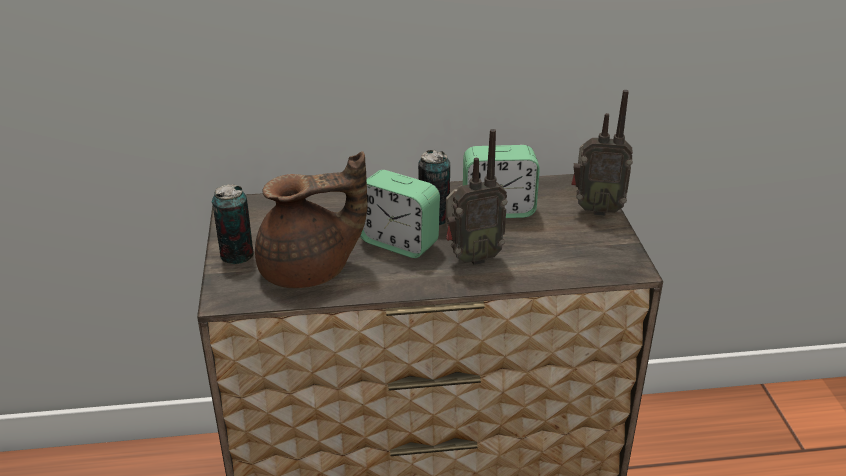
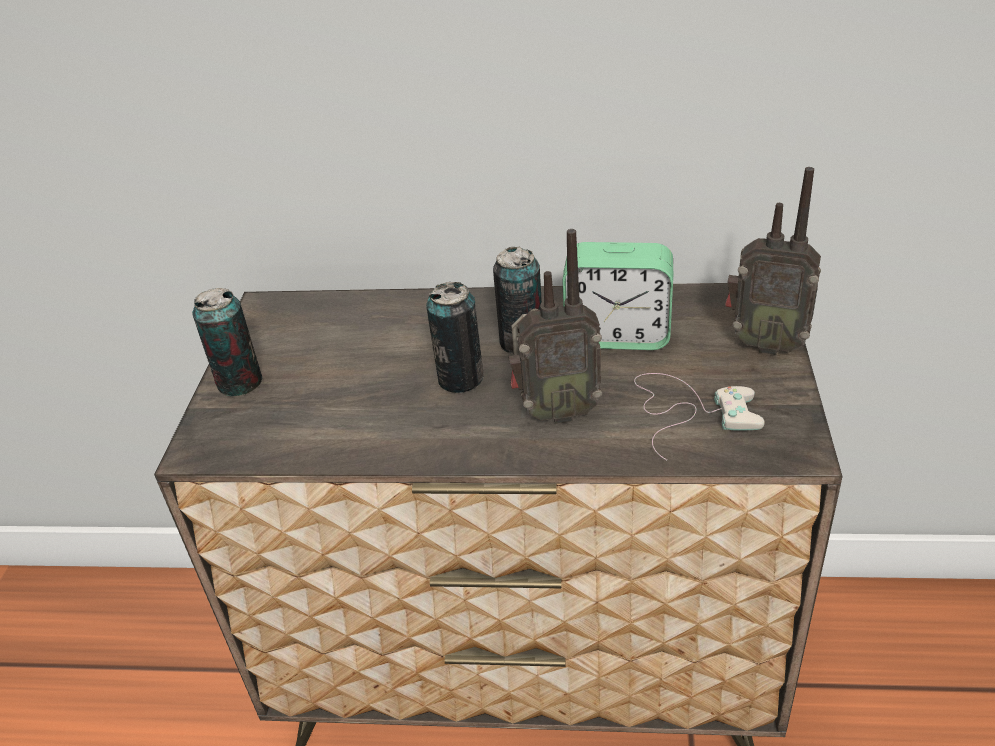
camera: 15 degrees right, 5 degrees up
brown teapot [255,151,367,288] -> none
alarm clock [360,170,440,258] -> can [426,282,484,393]
none -> white game controller [634,373,765,460]

